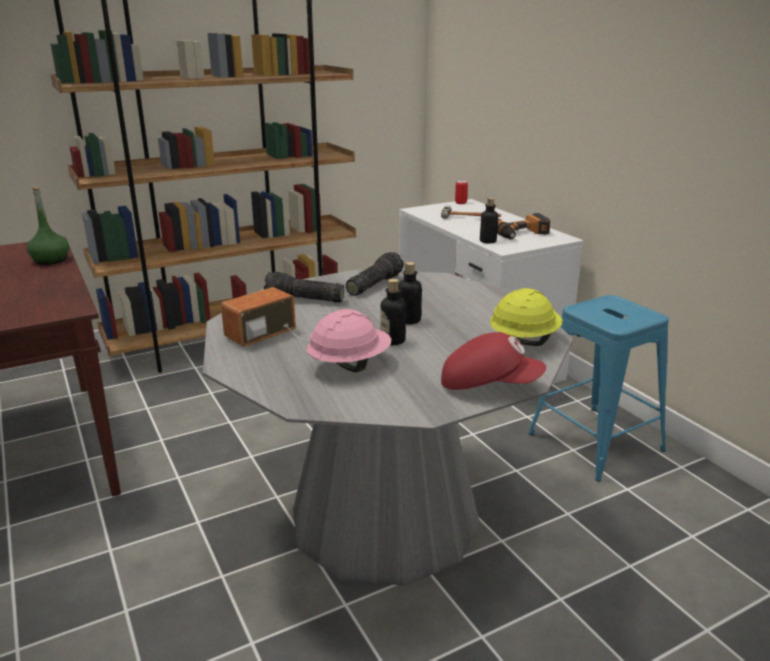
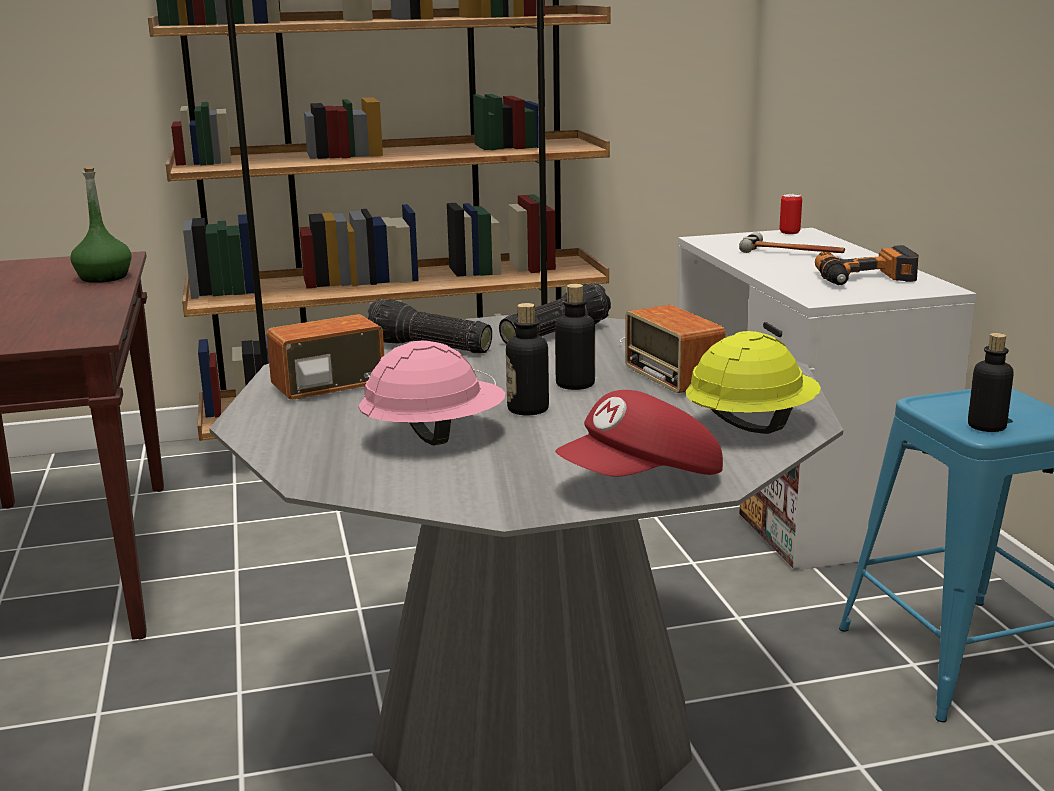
camera: 15 degrees right, 5 degrees down
red cap [441,332,546,390] -> red cap turned 120 degrees clockwise [555,390,723,477]
bottle [480,198,498,243] -> bottle moved to [968,333,1014,432]
none -> radio [620,305,726,393]

